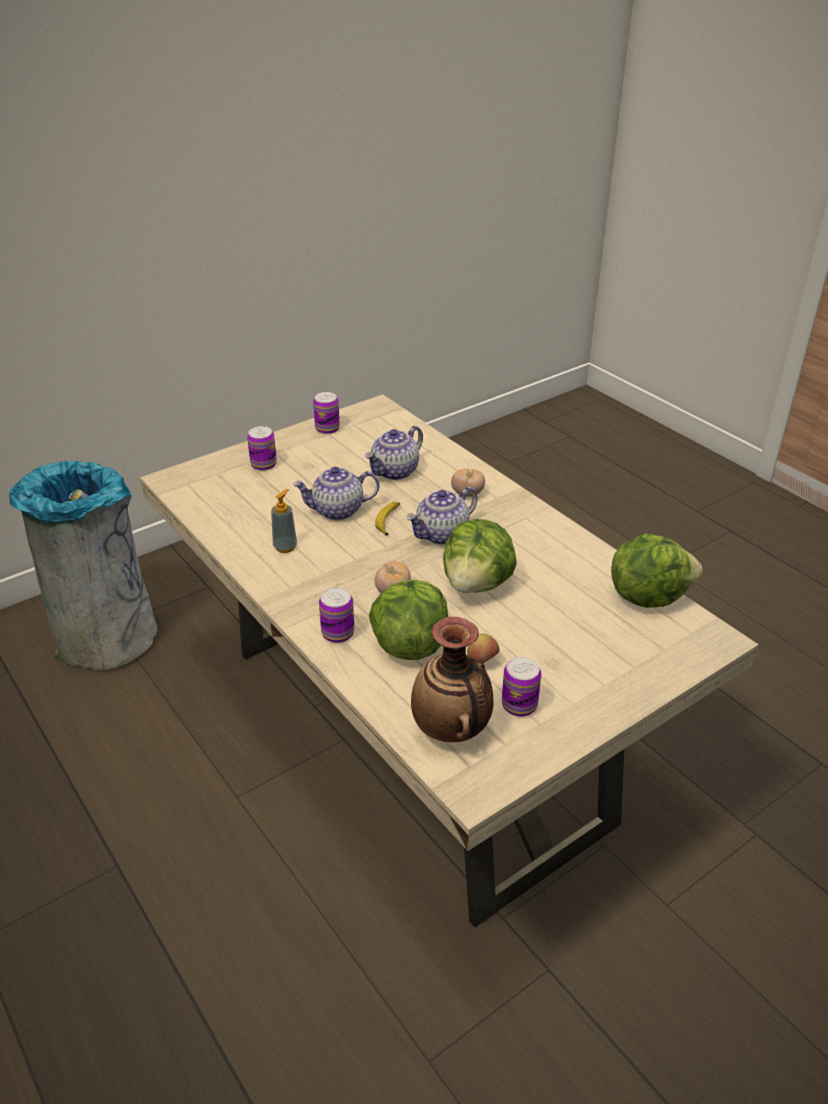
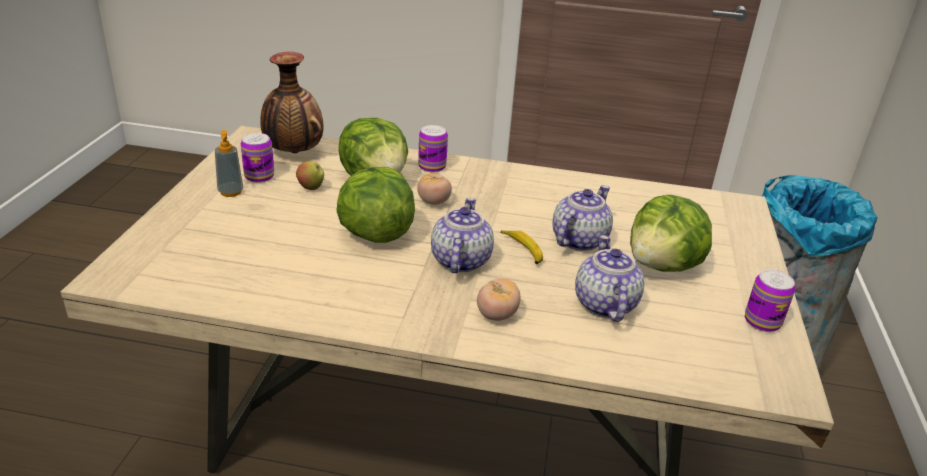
camera: 135 degrees right, 5 degrees down
can [247,426,277,471] -> none
soap dispenser [271,489,297,553] -> soap dispenser moved to [215,130,243,197]
lettuce [611,533,703,608] -> lettuce moved to [630,195,712,272]

